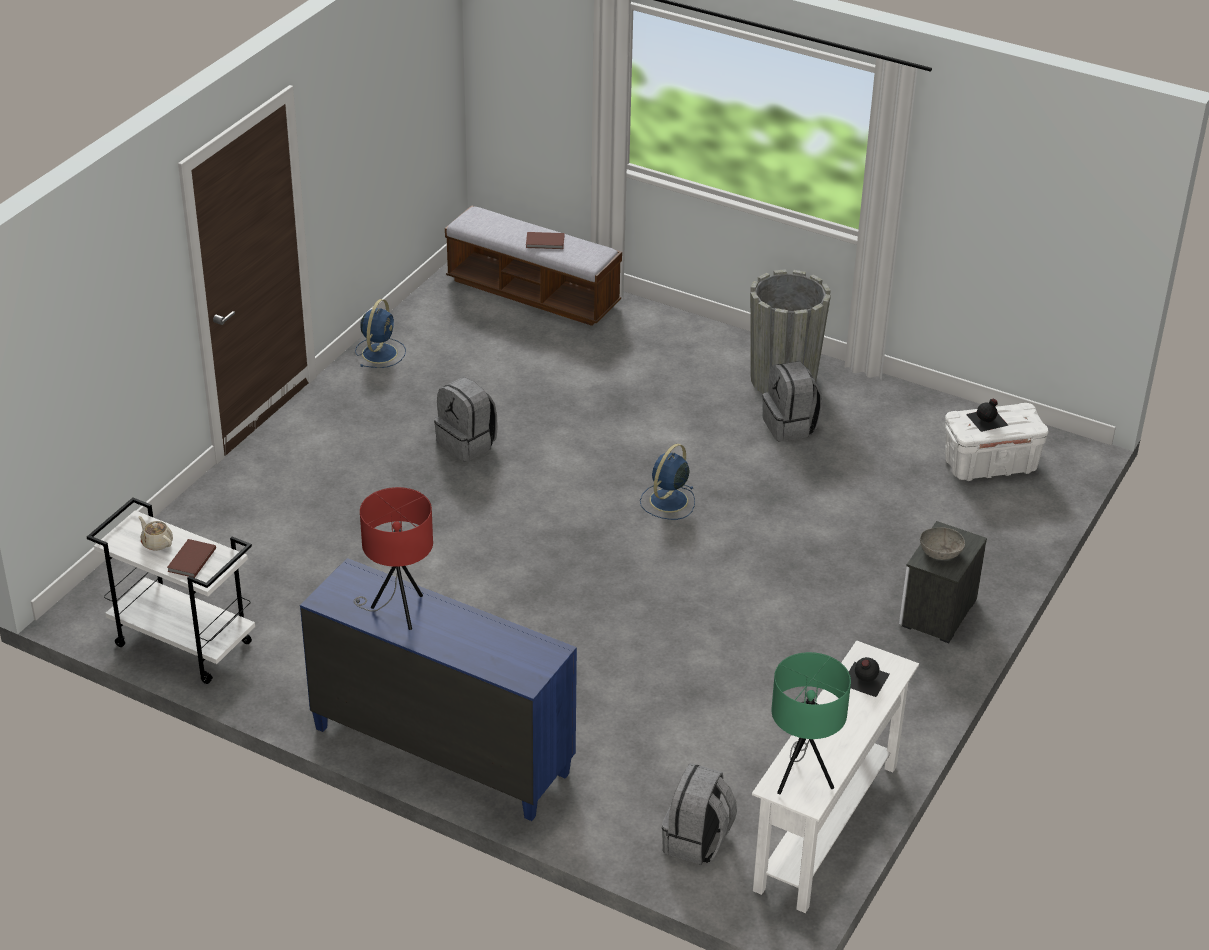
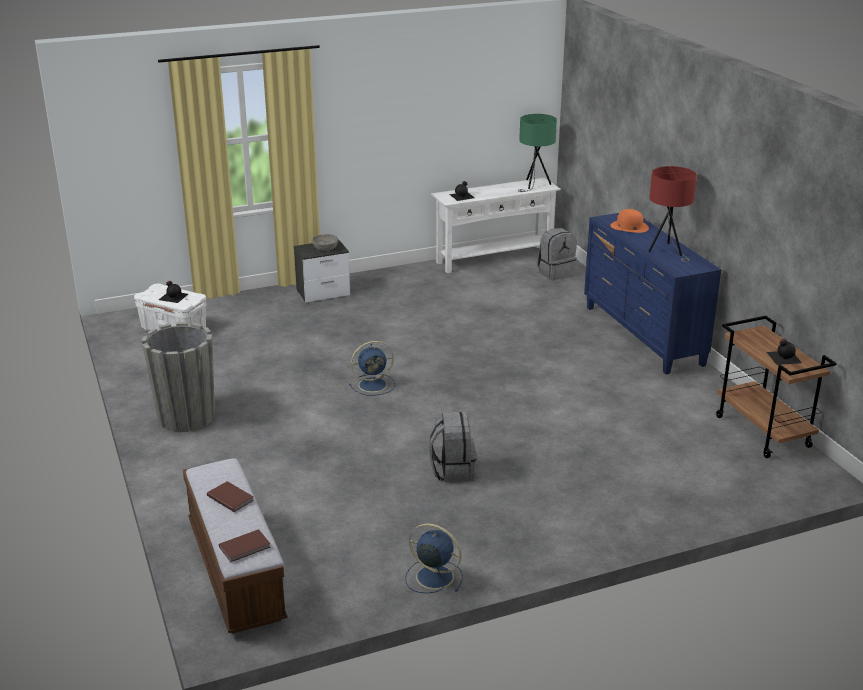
camera: 140 degrees left, 10 degrees down
white cart [87,497,255,684] -> brown cart [716,316,837,458]
beige teapot [138,516,173,551] -> black bottle [767,339,802,365]
brown book [167,539,216,578] -> brown book moved to [219,529,271,562]
blue fan [355,299,406,368] -> blue fan turned 60 degrees clockwise [405,523,463,593]
grey backpack [762,361,822,442] -> none
none -> orange hat [610,209,649,233]

